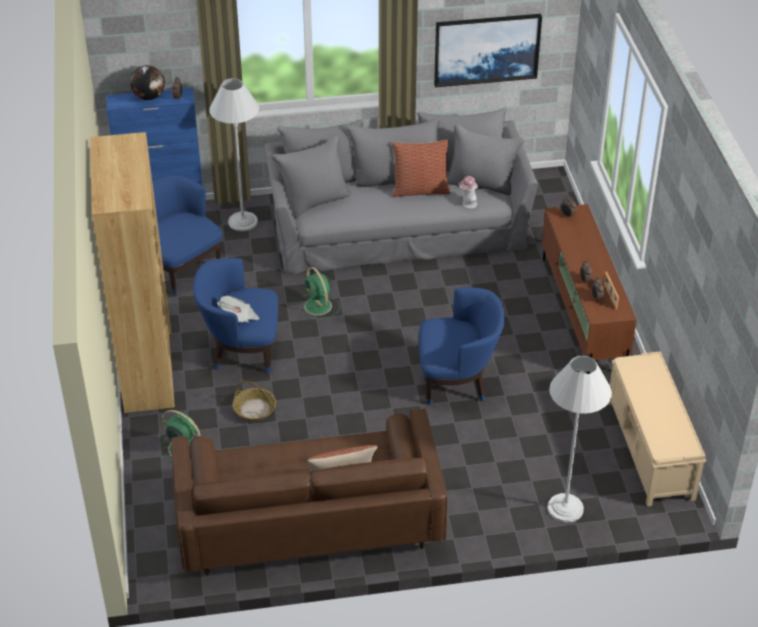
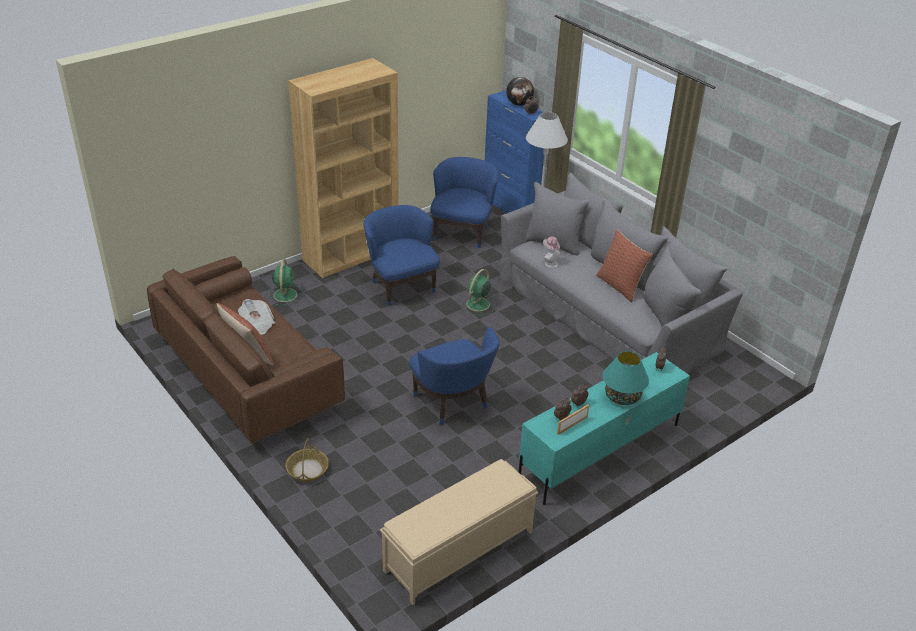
camera: 60 degrees right, 5 degrees down
newspaper [217,296,259,323] -> newspaper moved to [238,299,275,335]
basket [233,381,276,421] -> basket moved to [285,438,329,482]
picture [434,14,542,87] -> none
hat [458,176,478,209] -> hat moved to [543,237,560,268]
brown tv stand [542,204,637,374] -> turquoise tv stand [519,352,690,505]
white floor lamp [547,355,612,523] -> none
none -> turquoise table lamp [603,351,649,405]

